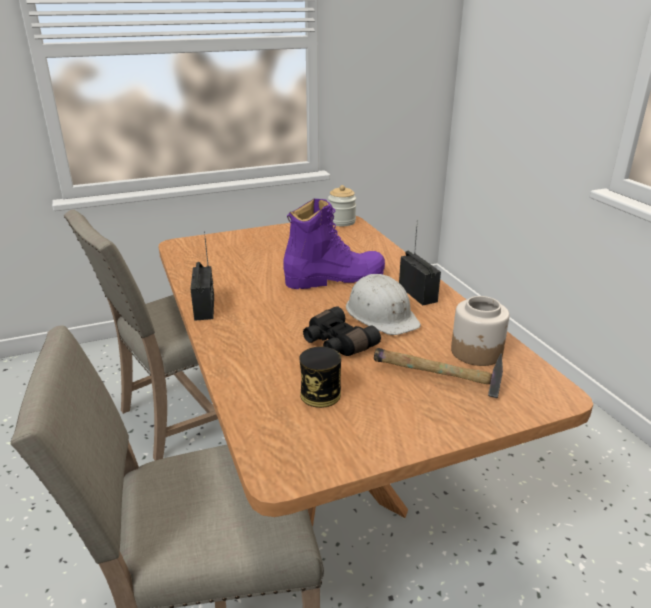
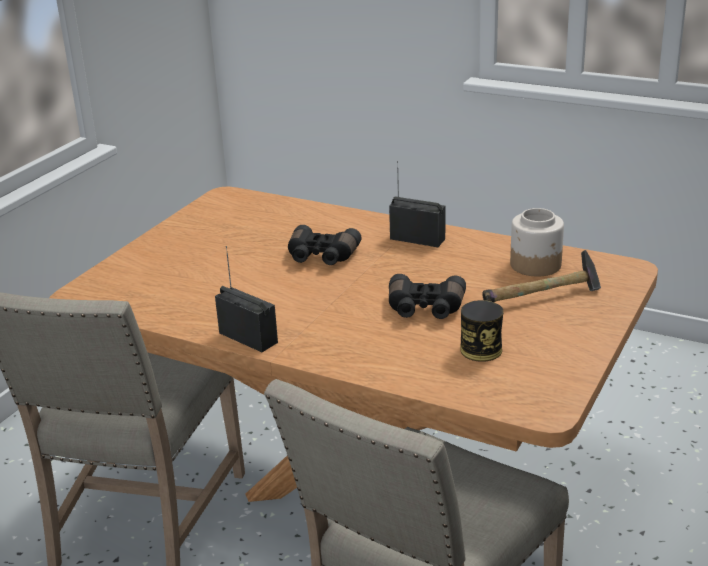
camera: 40 degrees left, 0 degrees up
purple boot [283,198,385,289] -> black binoculars [288,225,362,265]
jar [328,185,356,226] -> none
white hard hat [346,274,421,335] -> none

